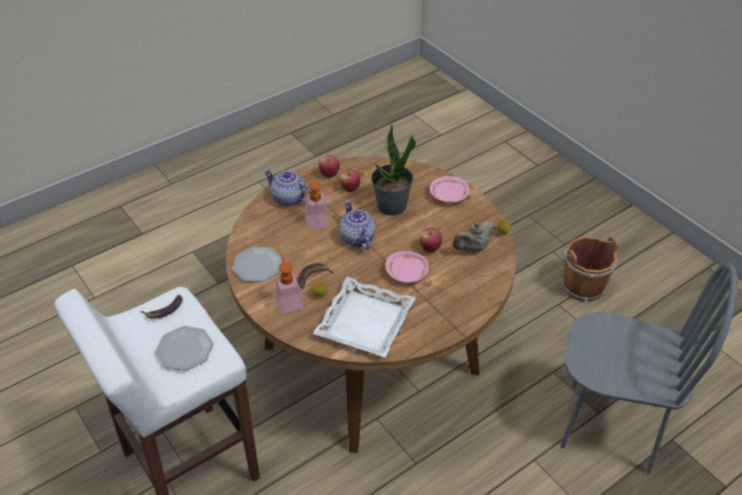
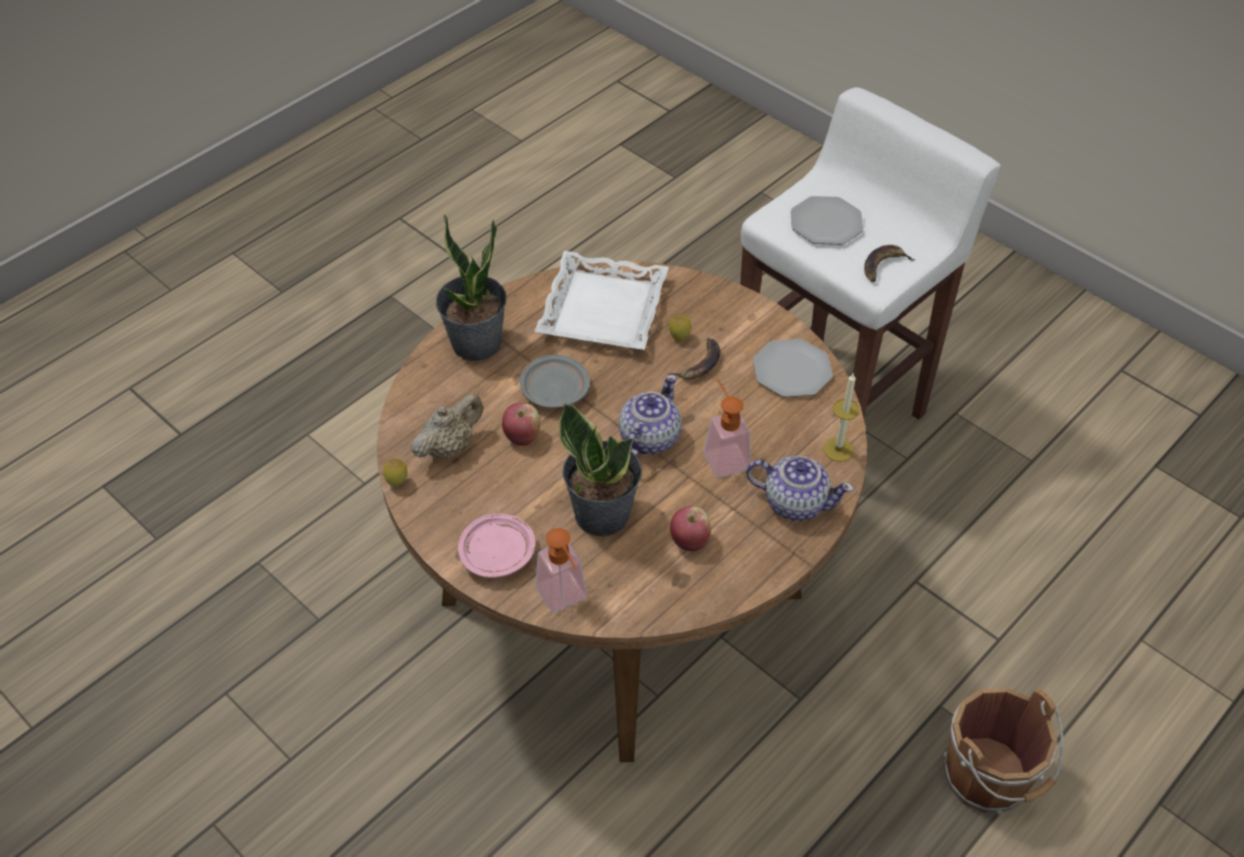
camera: 170 degrees right, 5 degrees up
soap dispenser [276,252,303,314] -> soap dispenser moved to [536,528,587,612]
apple [319,155,340,178] -> none
teapot [339,200,376,250] -> teapot turned 120 degrees counterclockwise [619,374,681,456]
pink plate [385,251,429,283] -> grey plate [520,355,590,408]
brown bucket [560,236,619,302] -> brown bucket moved to [943,688,1064,815]
grey chair [560,263,738,474] -> none
none -> potted plant [436,214,506,361]
none -> candle [823,374,860,462]

